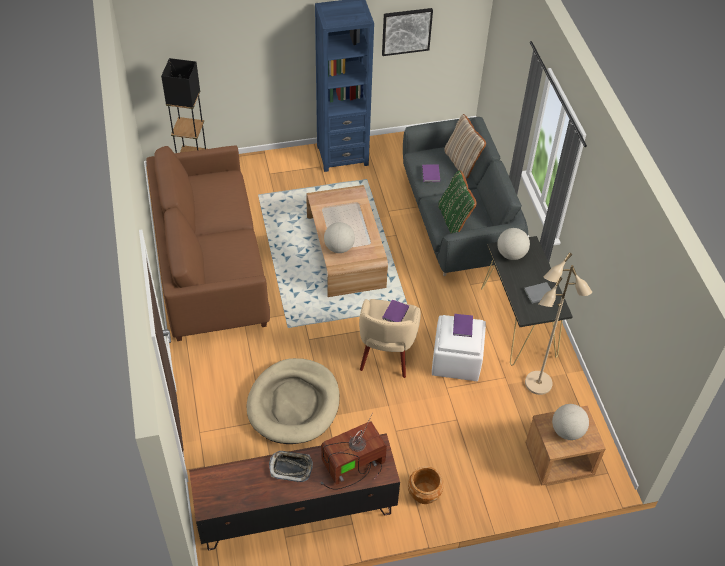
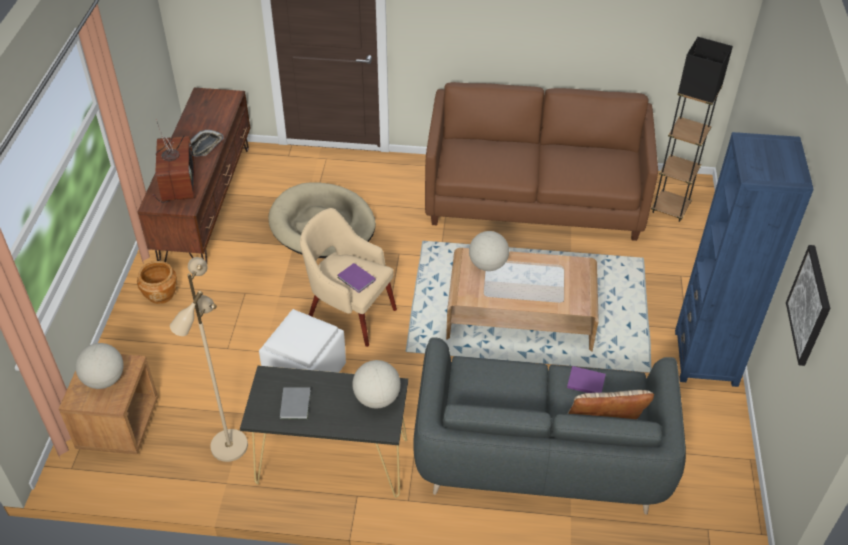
camera: 110 degrees right, 5 degrees down
green pillow [438,170,477,234] -> none
purple book [453,314,473,337] -> none

